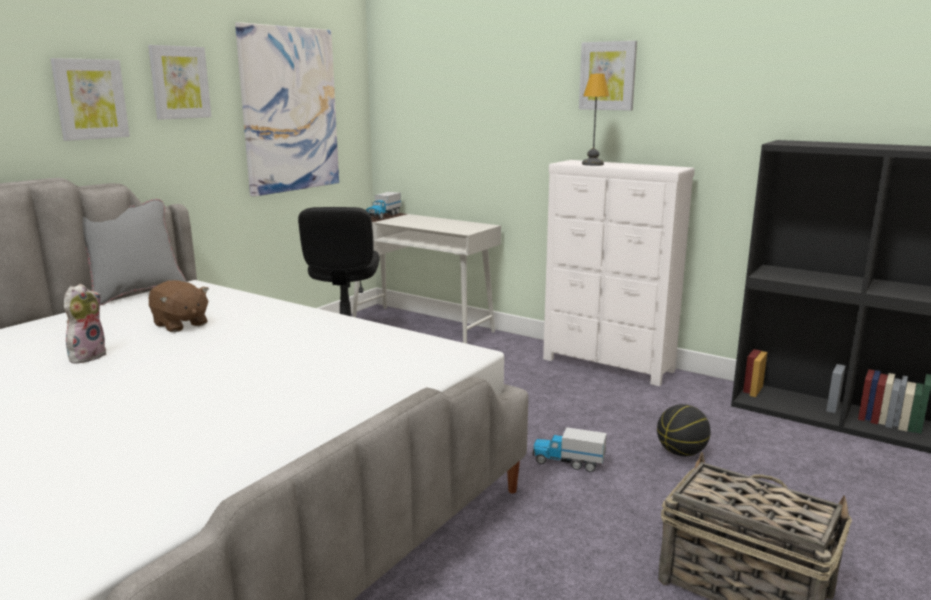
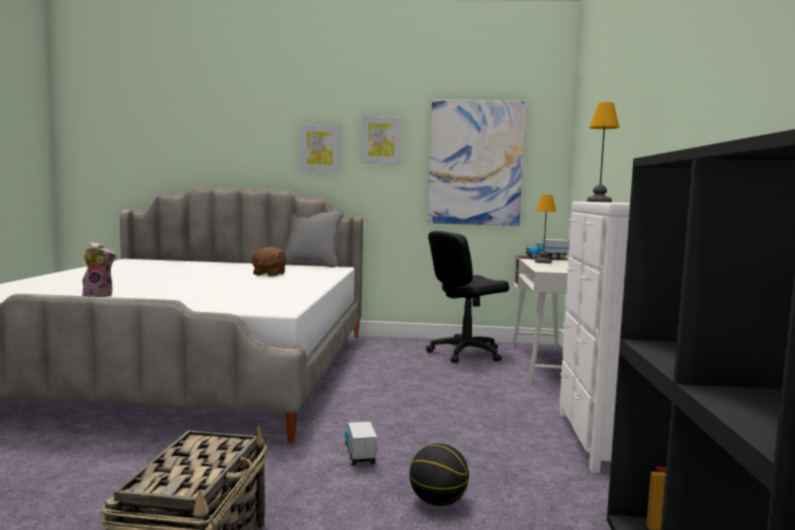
camera: 60 degrees right, 10 degrees down
plush toy [64,284,107,364] -> plush toy moved to [82,242,116,297]
picture [579,41,637,111] -> none
none -> table lamp [535,195,556,263]

